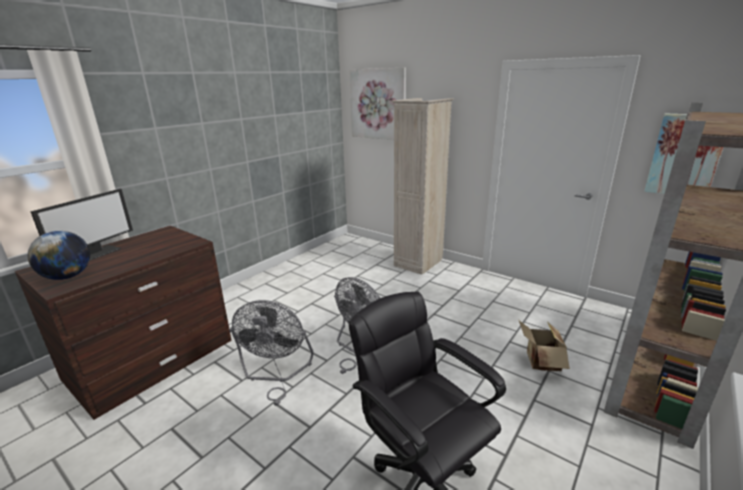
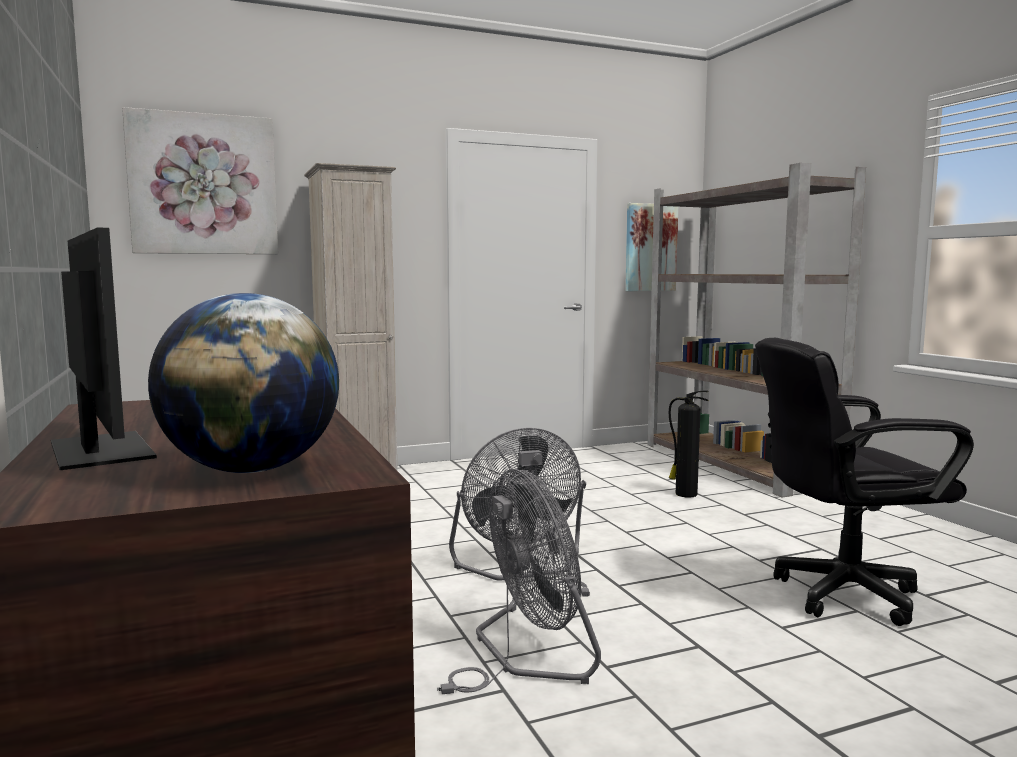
camera: 60 degrees left, 15 degrees down
grey fan [229,300,313,406] -> grey fan turned 120 degrees clockwise [437,469,601,694]
cardboard box [519,321,570,371] -> fire extinguisher [669,390,709,498]

